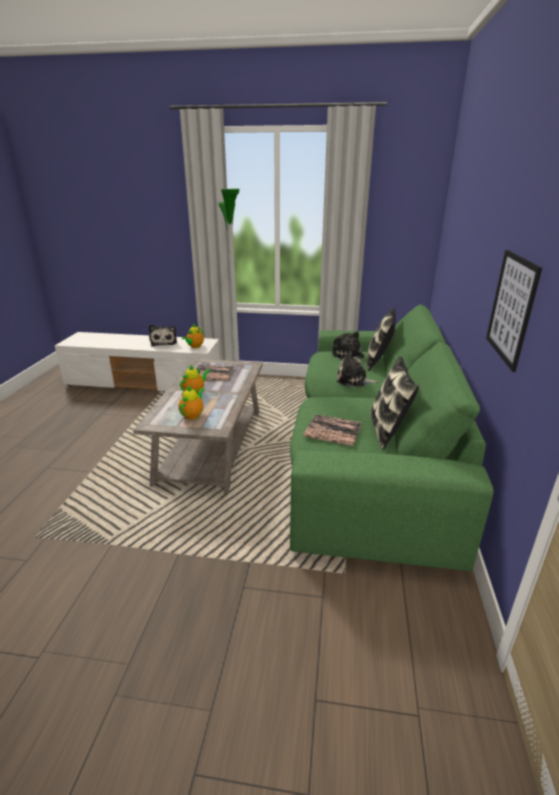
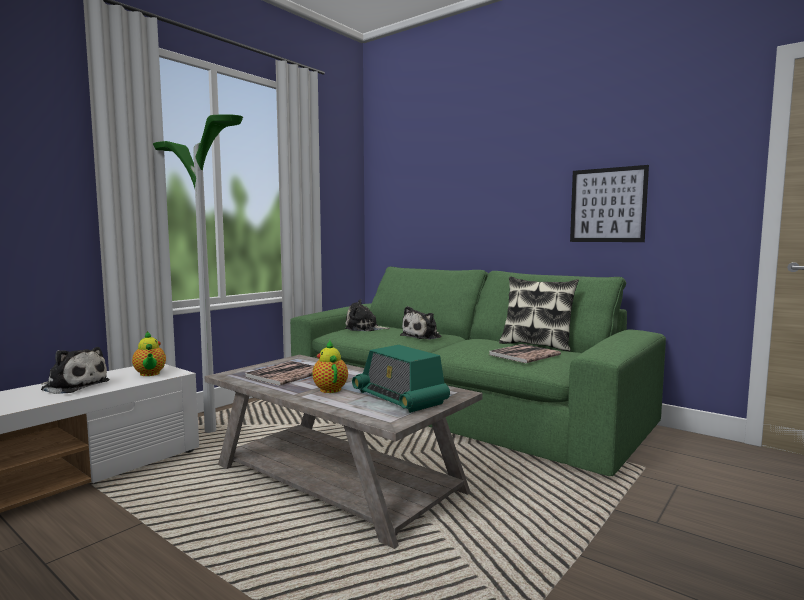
camera: 60 degrees left, 20 degrees down
teapot [178,385,205,420] -> radio [352,345,450,413]
pillow [367,308,396,370] -> none

